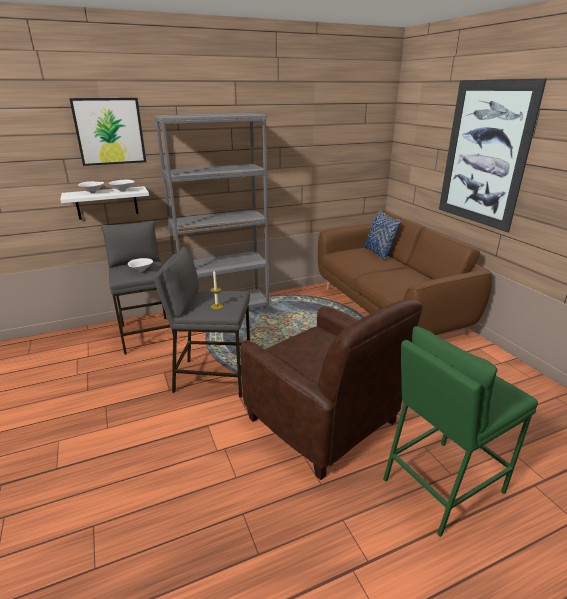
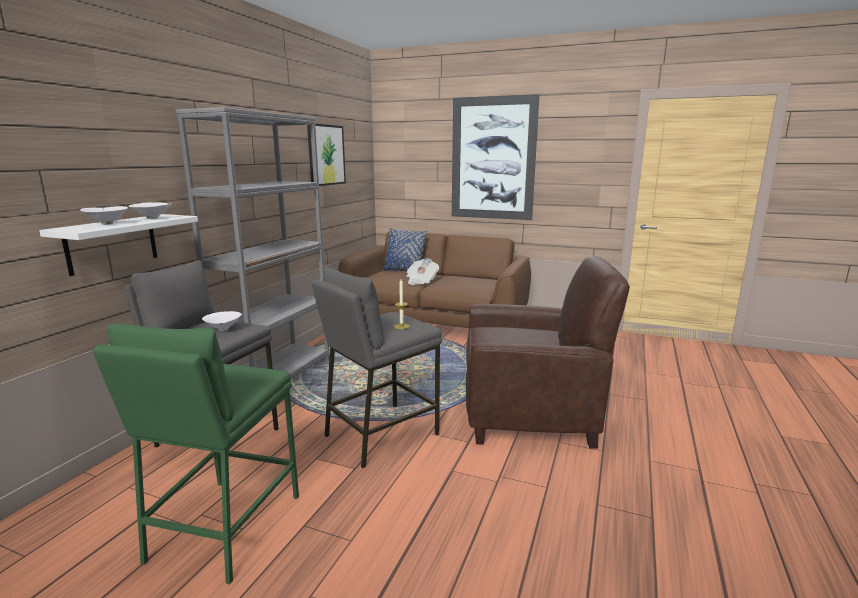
camera: 45 degrees left, 10 degrees down
picture [69,98,146,166] -> picture moved to [307,124,346,186]
green stool [383,326,538,537] -> green stool moved to [93,324,299,584]
none -> newspaper [406,259,439,285]

